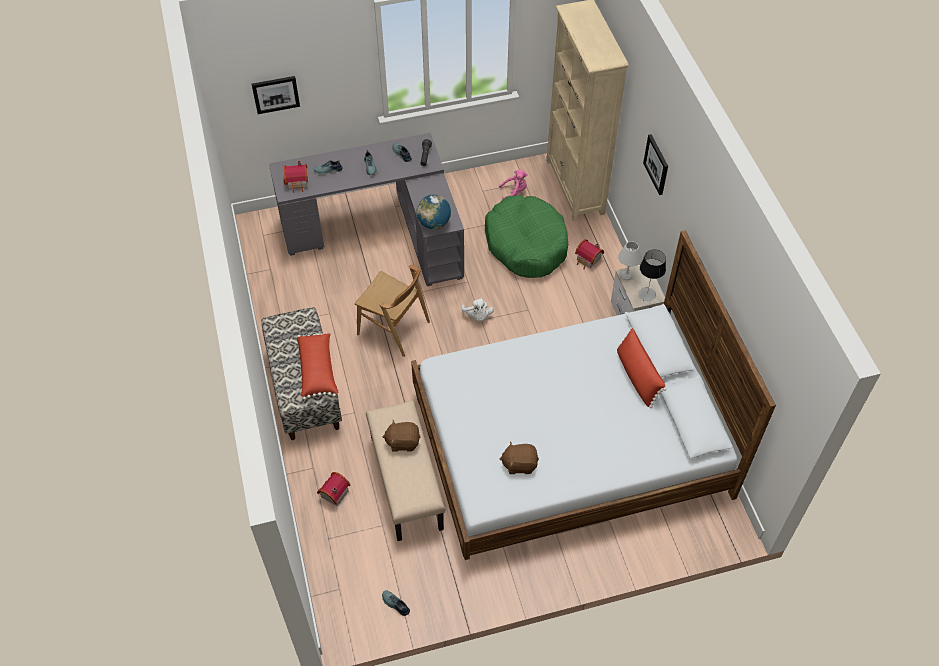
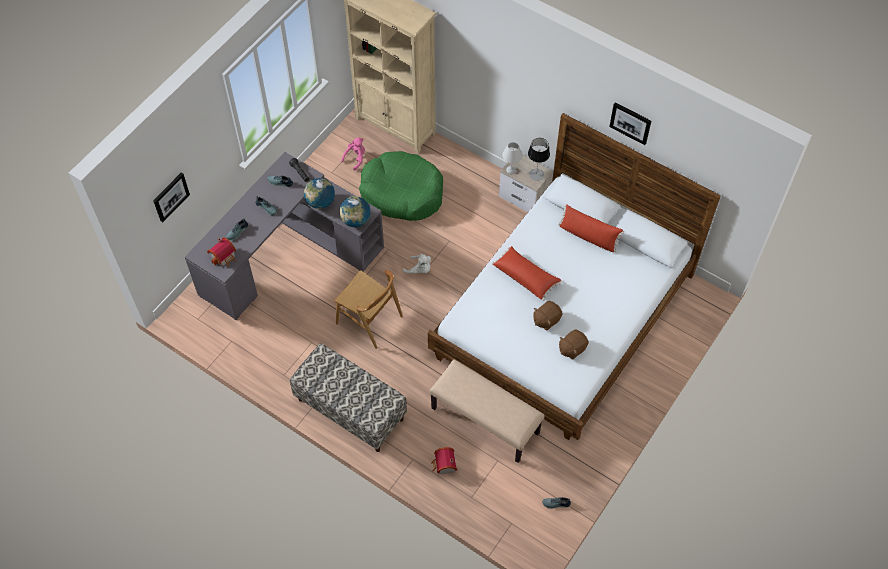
camera: 40 degrees left, 5 degrees up
red pillow [297,332,338,400] -> red pillow moved to [492,246,561,301]
brown chair [355,265,430,357] -> brown chair turned 45 degrees clockwise [334,270,403,349]
brown plush toy [382,420,420,452] -> brown plush toy moved to [533,301,563,331]
toy house [575,239,604,269] -> none
picture [643,134,668,195] -> picture moved to [609,102,651,145]
none -> globe [304,178,335,209]

